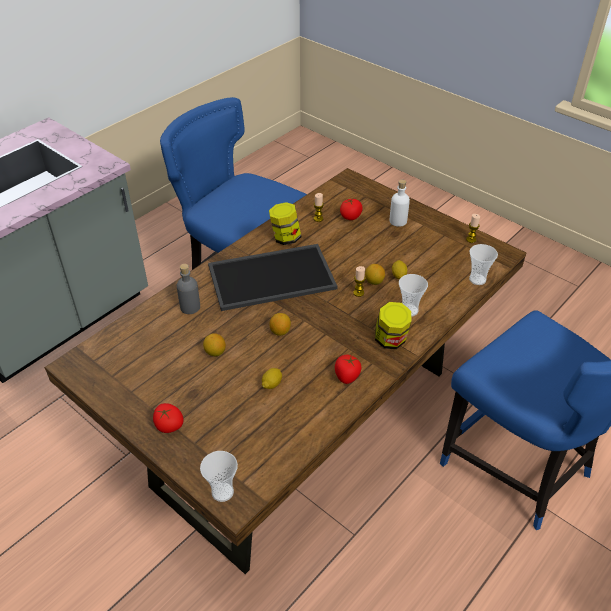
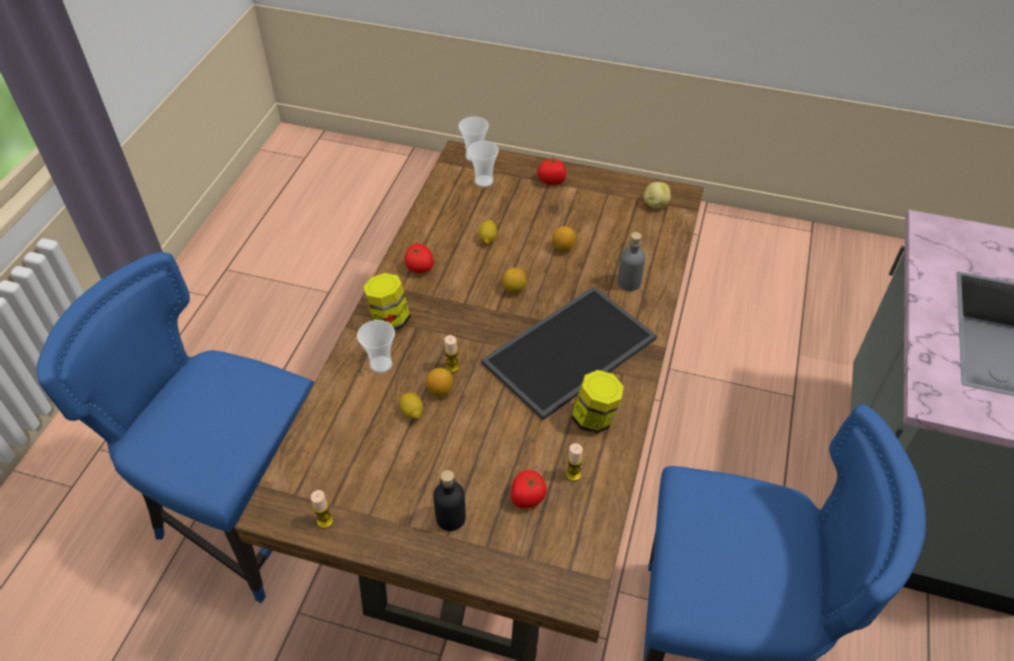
camera: 155 degrees right, 5 degrees up
white bottle [390,179,410,227] -> black bottle [433,470,466,531]
cup [469,244,498,285] -> cup moved to [468,141,499,187]
none -> potato [644,182,671,209]

